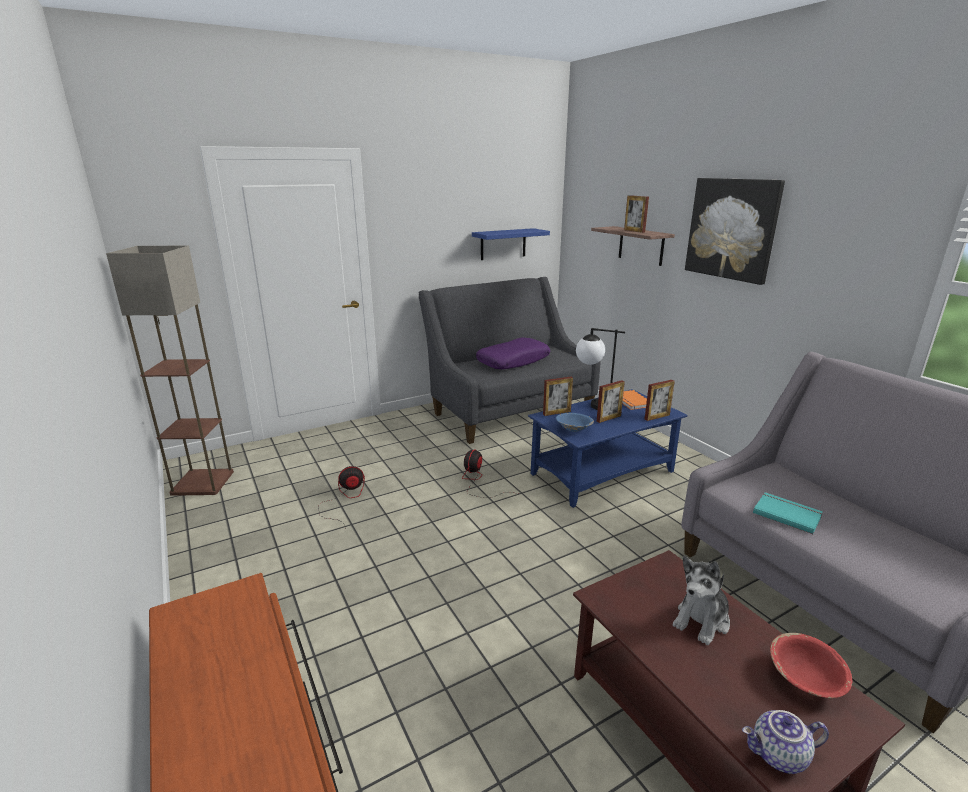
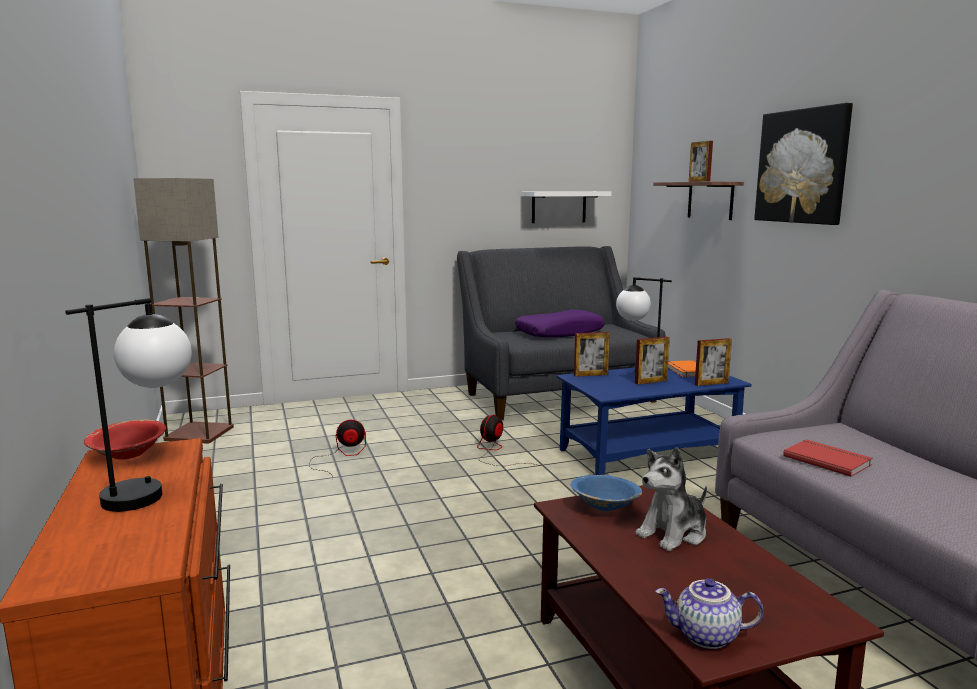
camera: 10 degrees right, 10 degrees down
blue shelf [472,228,550,260] -> white shelf [521,191,612,223]
blue bowl [556,413,594,432] -> blue bowl moved to [571,475,642,511]
turquoise book [753,492,823,534] -> red book [783,439,873,477]
red bowl [770,633,852,698] -> red bowl moved to [84,419,166,460]
none -> table lamp [65,298,192,512]

